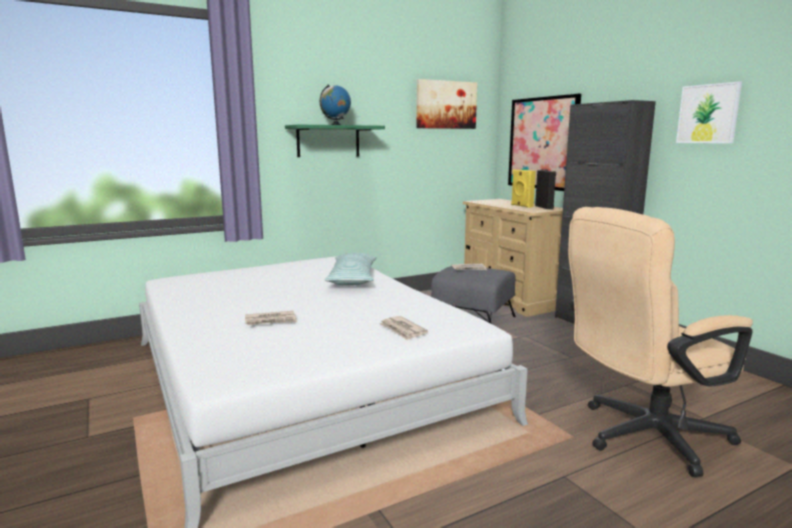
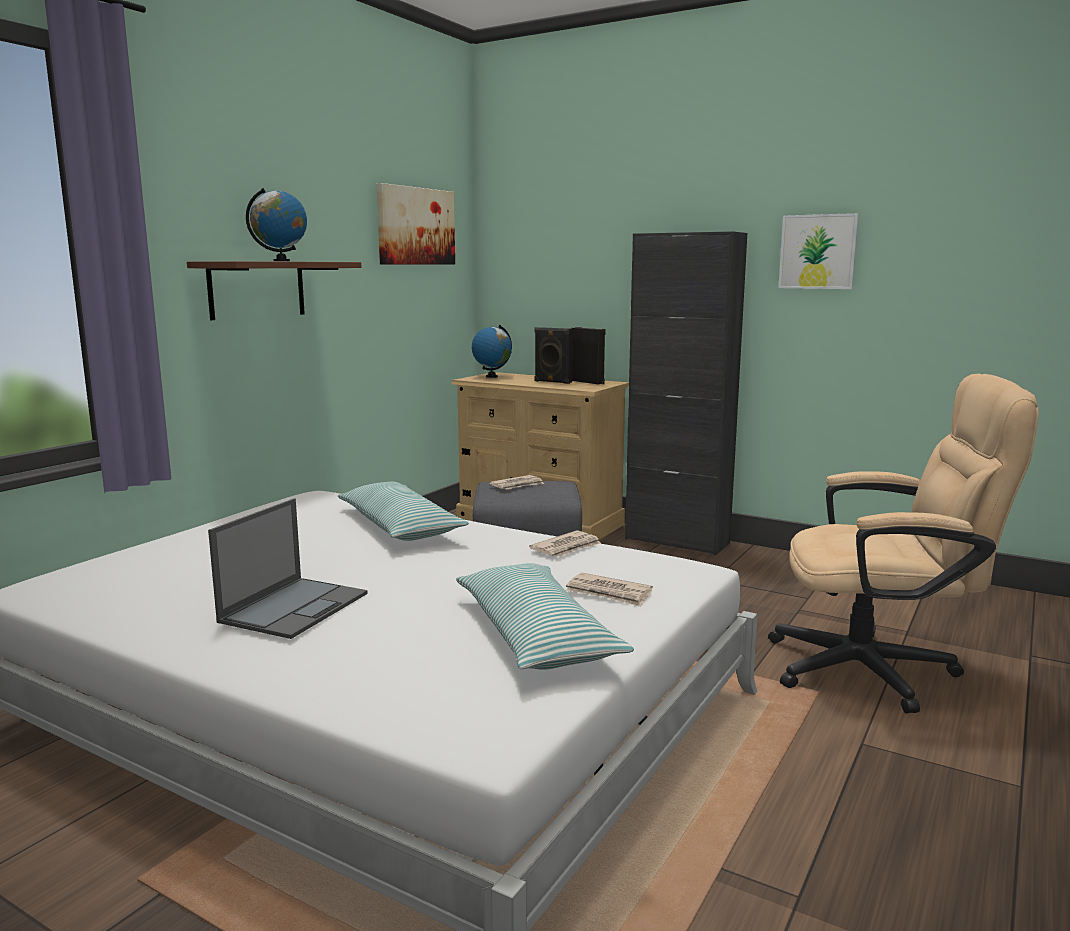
camera: 30 degrees left, 0 degrees up
newspaper [245,311,297,325] -> newspaper moved to [529,530,601,557]
green shelf [285,124,385,157] -> brown shelf [187,261,361,320]
picture [508,94,581,191] -> none
yellow speaker [511,169,536,208] -> black speaker [535,327,573,384]
beige office chair [568,207,753,477] -> beige office chair turned 120 degrees counterclockwise [768,374,1039,713]
none -> laptop [208,498,368,639]
none -> pillow [456,563,634,670]
none -> globe [472,325,512,378]

